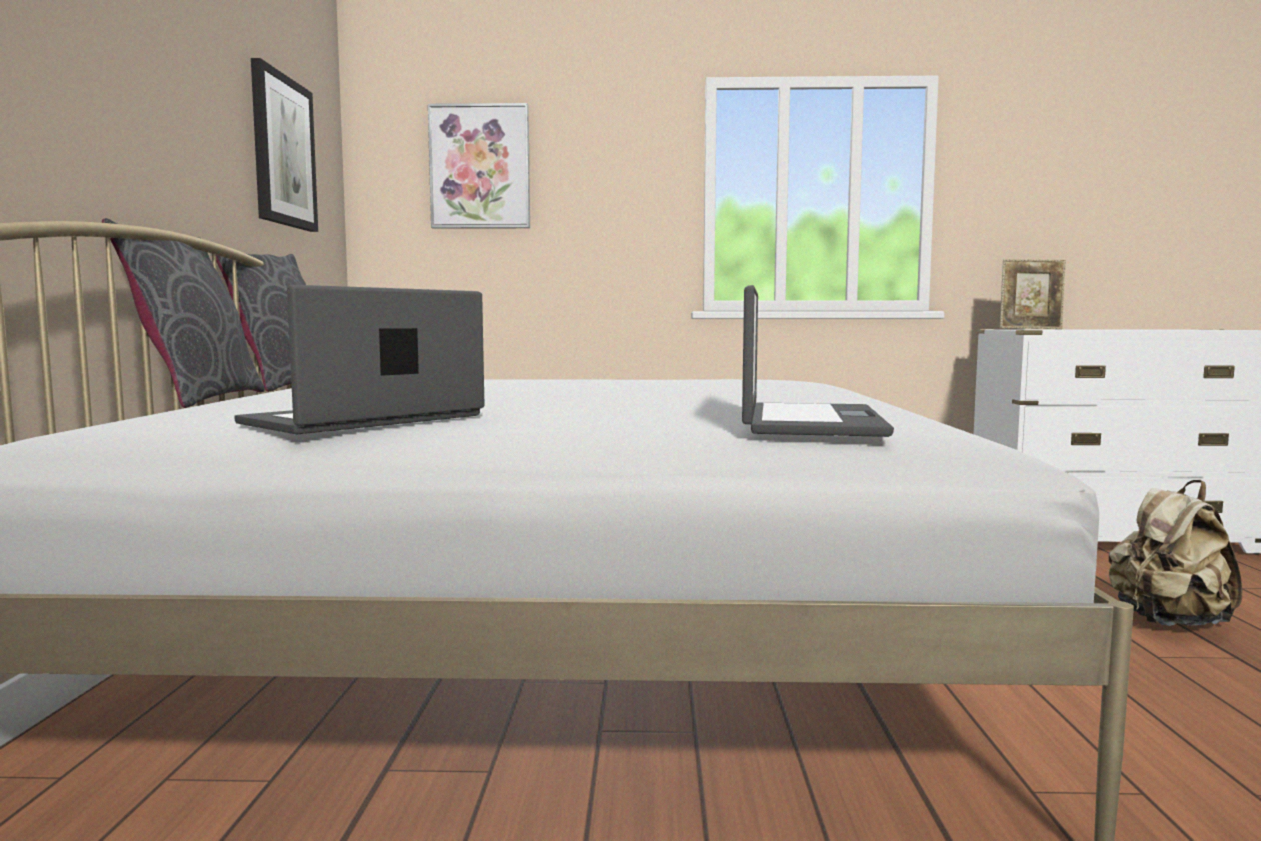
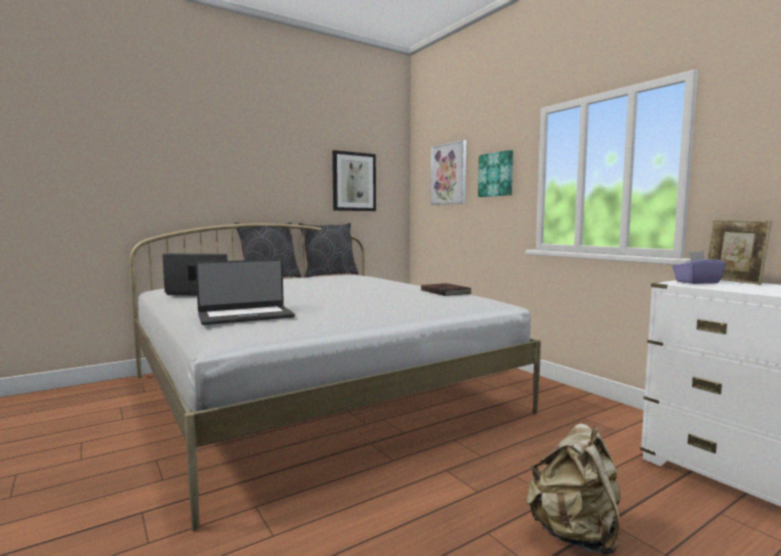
camera: 55 degrees right, 0 degrees up
none -> brown book [421,283,471,296]
none -> picture [478,150,513,197]
none -> purple tissue box [672,251,726,284]

